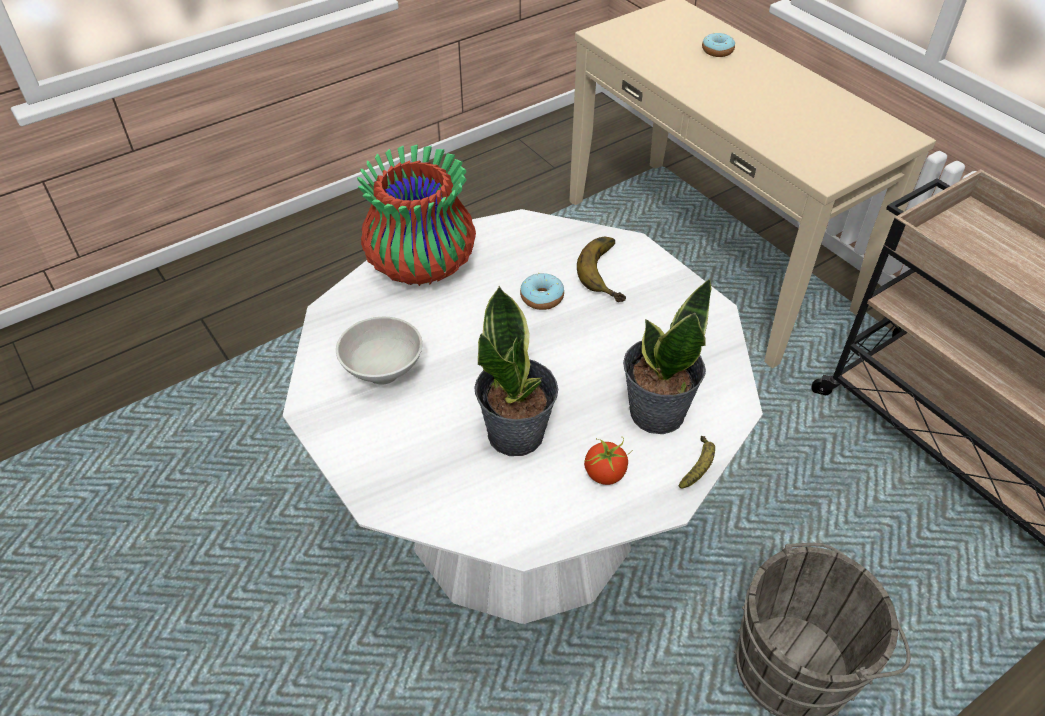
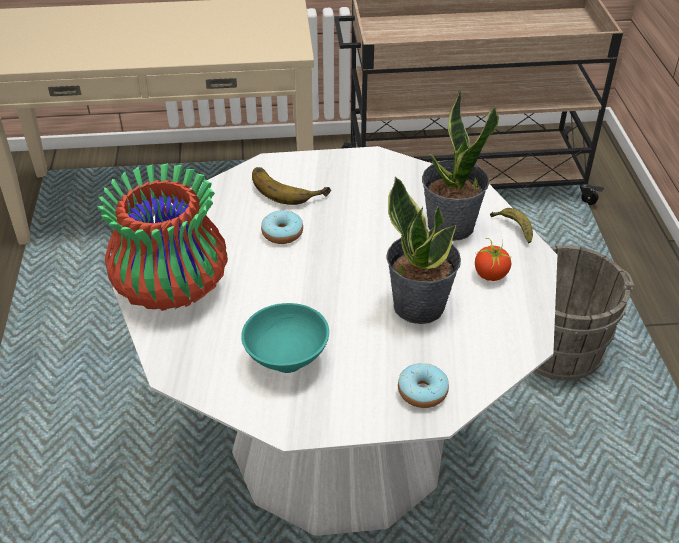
camera: 60 degrees left, 5 degrees down
white bowl [336,317,423,384] -> turquoise bowl [241,303,329,373]
donut [702,33,735,57] -> donut moved to [398,363,449,408]

